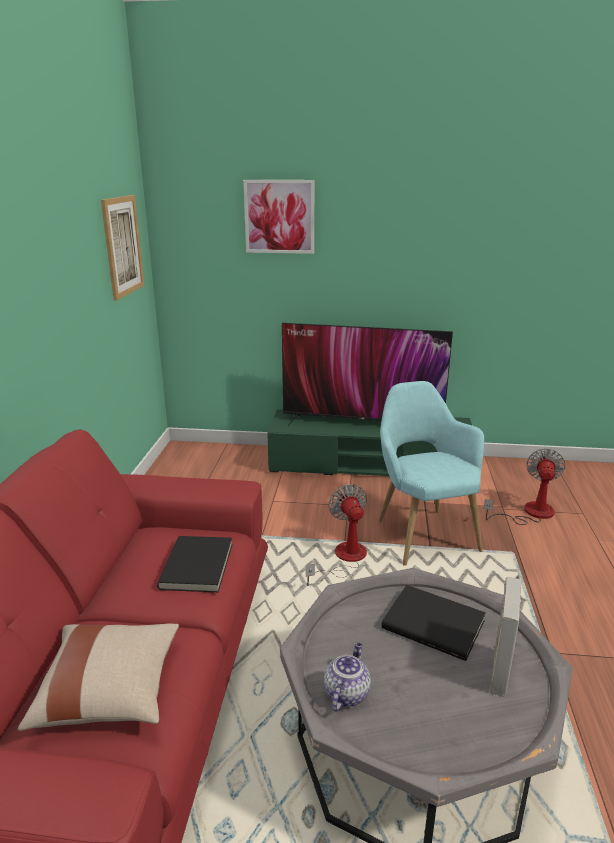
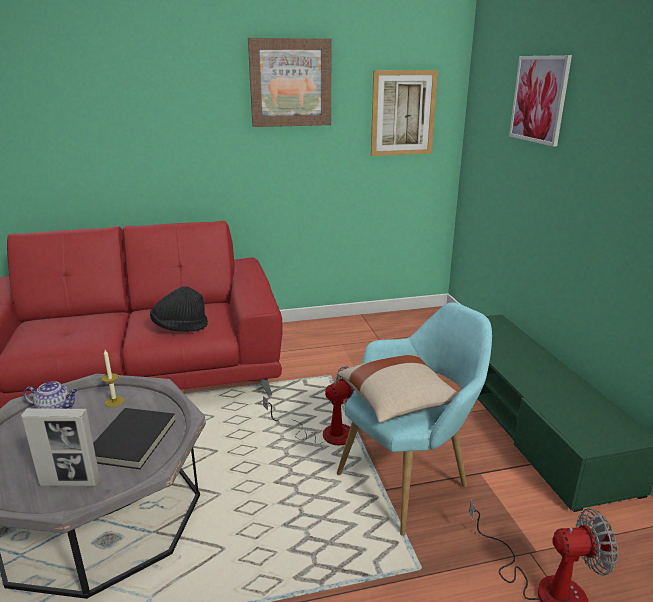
camera: 70 degrees right, 0 degrees up
beige pillow [18,624,179,731] -> beige pillow moved to [338,355,458,423]
black book [157,536,232,592] -> black hat [150,286,208,332]
television [282,323,453,426] -> none
none -> candle [102,350,124,407]
none -> picture [248,38,331,127]

